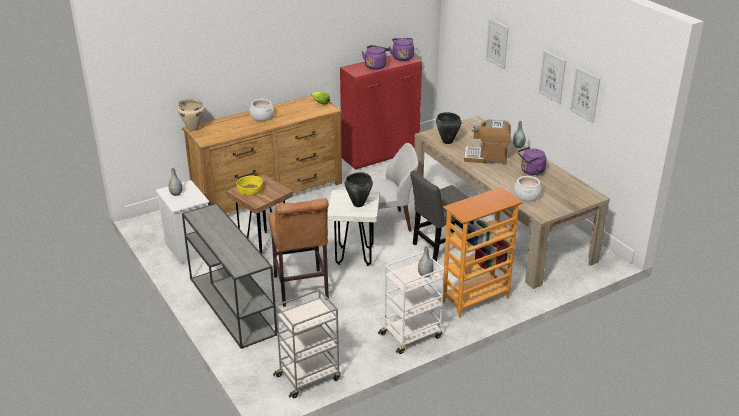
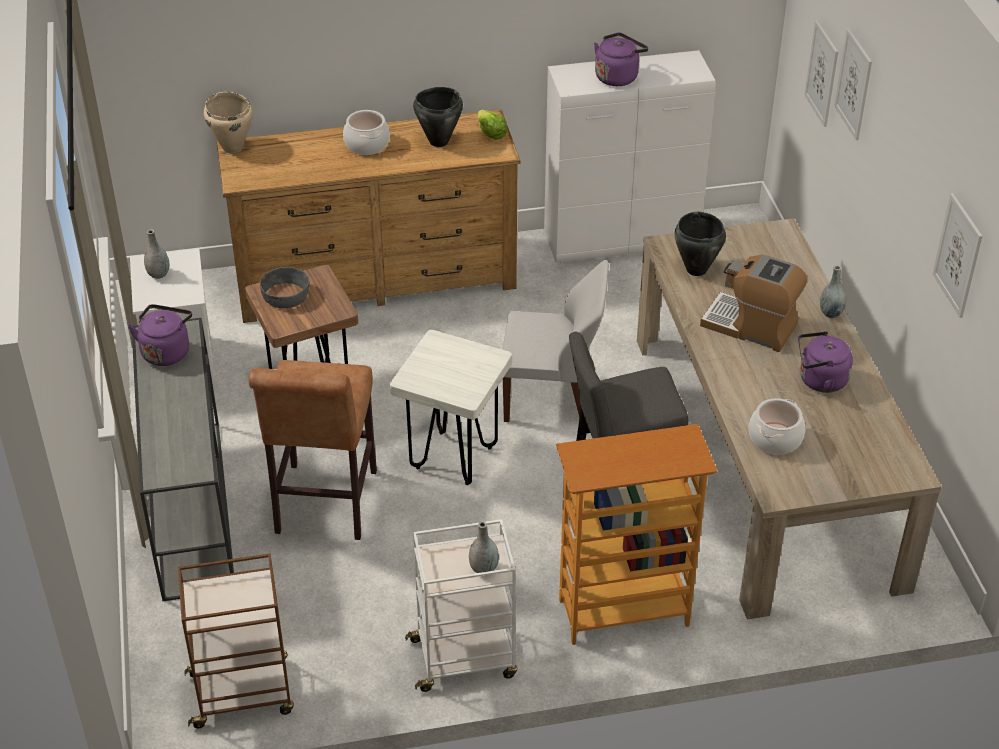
camera: 20 degrees right, 10 degrees up
yellow bowl [236,176,263,195] -> grey bowl [260,267,310,308]
grey cart [273,289,341,398] -> brown cart [178,554,294,728]
red cabinet [340,55,422,170] -> white cabinet [544,50,715,263]
black cooking pot [345,172,373,207] -> black cooking pot moved to [413,87,463,147]
purple kettle [388,38,414,61] -> purple kettle moved to [128,304,192,366]
picture [538,50,566,104] -> picture moved to [804,20,838,127]

